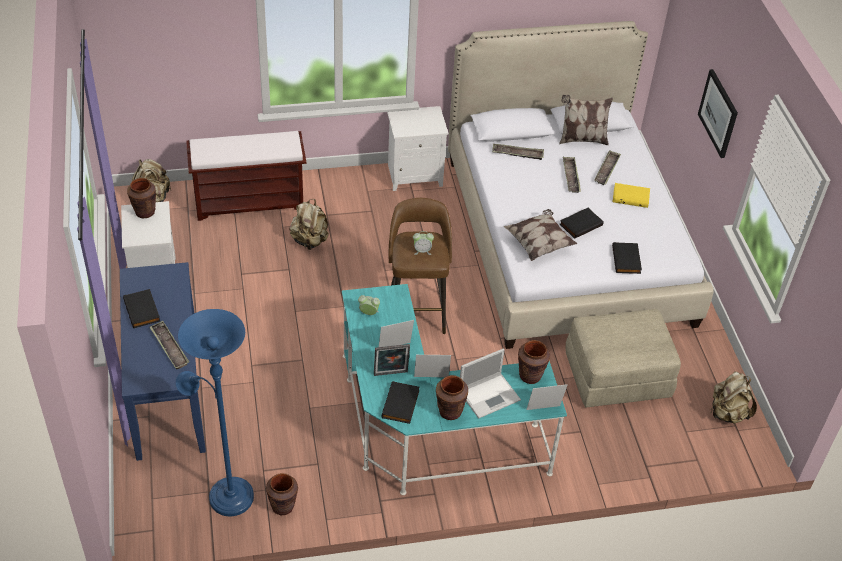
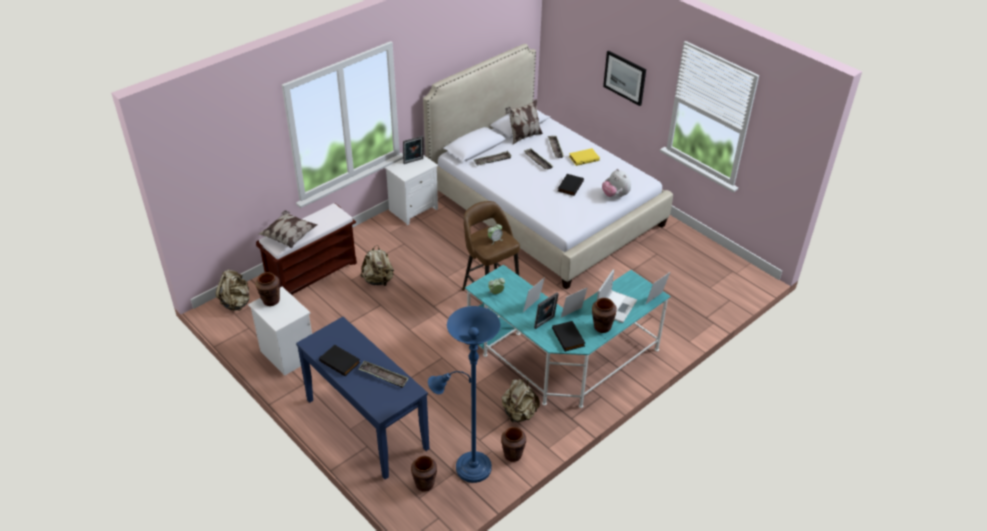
camera: 30 degrees left, 5 degrees down
pillow [503,209,578,261] -> pillow moved to [259,211,318,248]
brown vase [518,340,550,384] -> brown vase moved to [411,456,437,492]
beige ottoman [566,309,681,408] -> none
black book [612,242,642,274] -> plush toy [602,169,631,197]
beige backpack [711,371,757,424] -> beige backpack moved to [502,379,540,423]
none -> picture frame [403,136,423,164]

